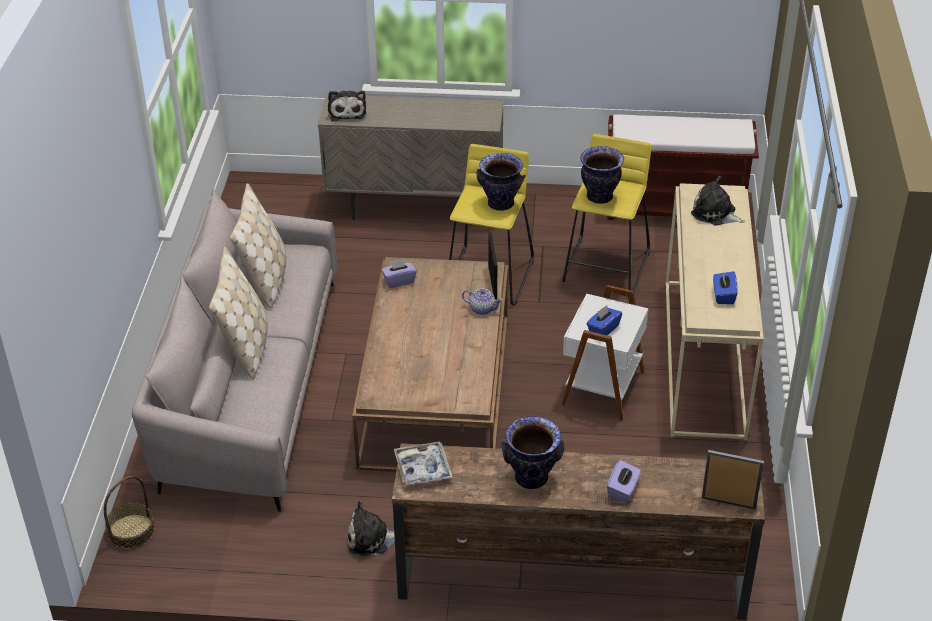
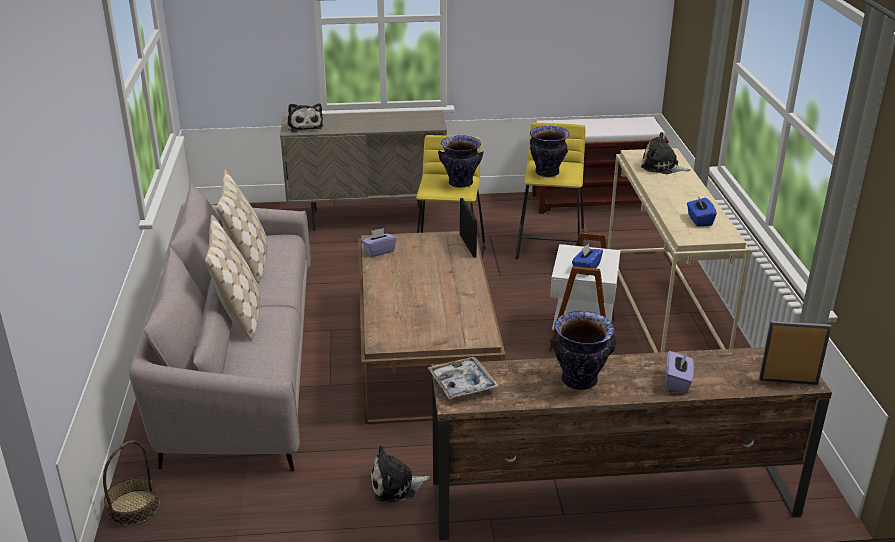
camera: 10 degrees left, 10 degrees down
teapot [462,288,503,315] -> none

